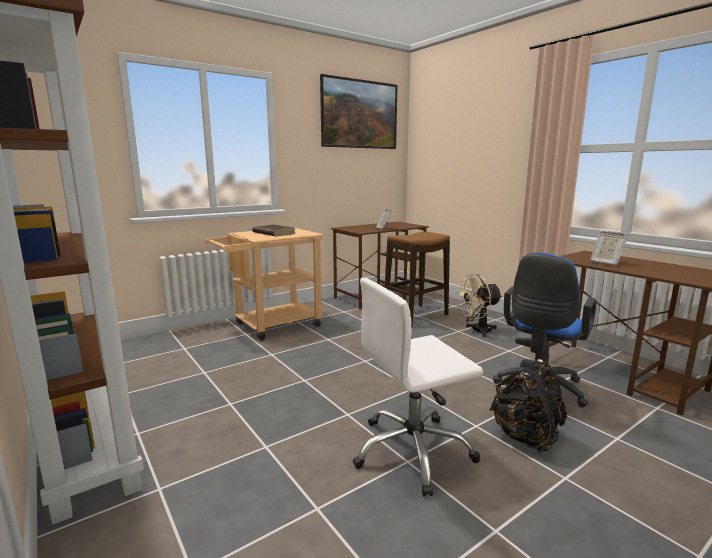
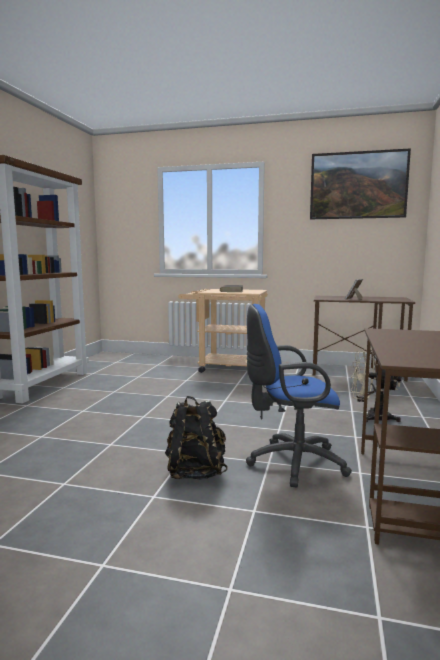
camera: 50 degrees right, 5 degrees down
white office chair [353,278,483,497] -> none
stool [385,232,450,326] -> none
picture frame [590,230,629,266] -> none

